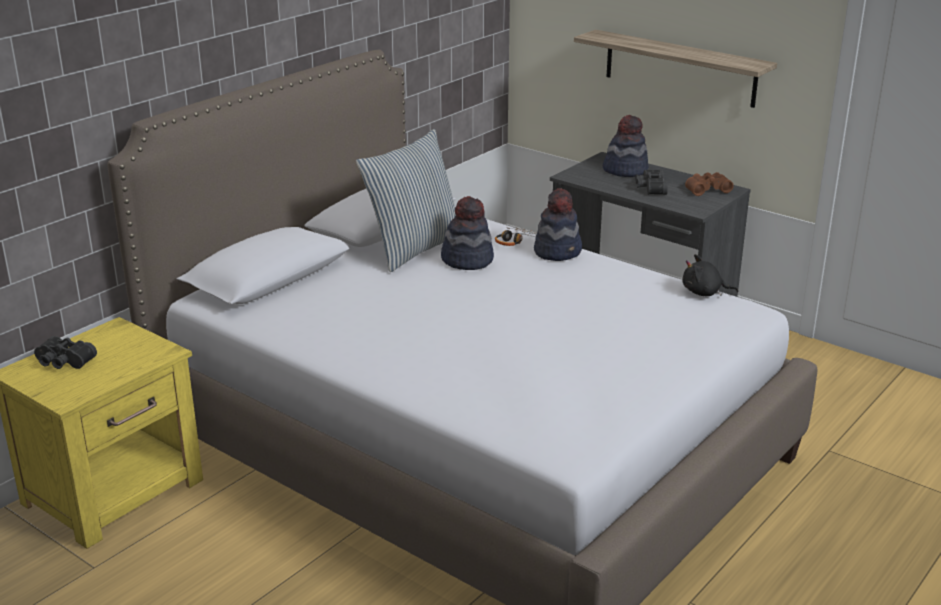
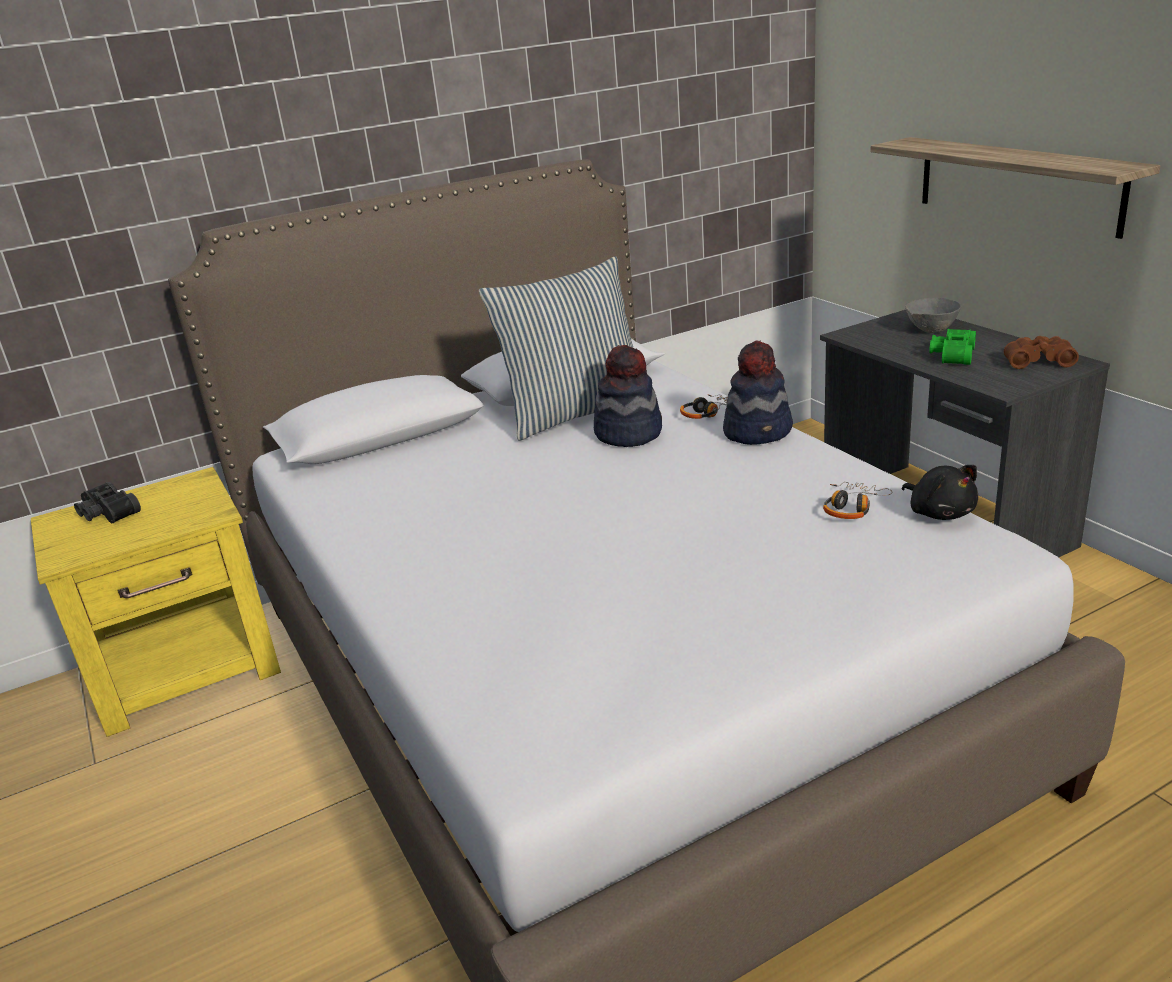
camera: 25 degrees right, 0 degrees up
hat [602,115,649,177] -> grey bowl [905,298,961,333]
black binoculars [635,170,668,195] -> green binoculars [929,329,976,365]
black plush toy [683,254,738,296] -> black plush toy turned 150 degrees counterclockwise [902,465,978,520]
none -> headphones [823,482,892,519]

